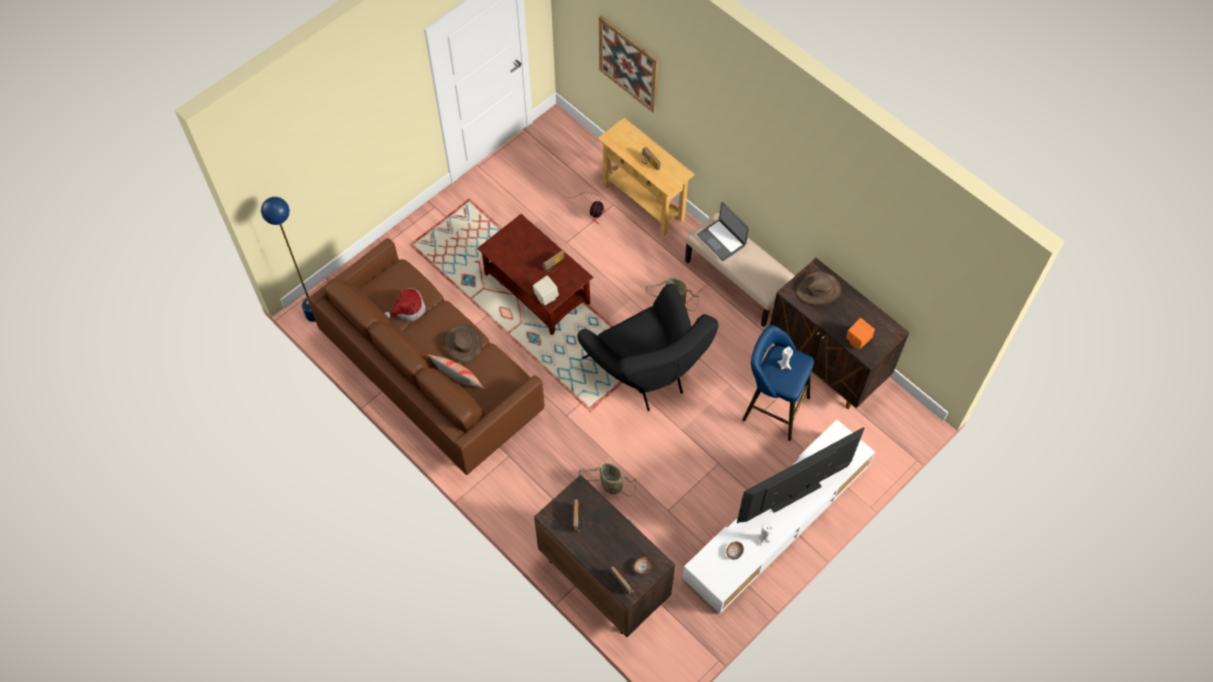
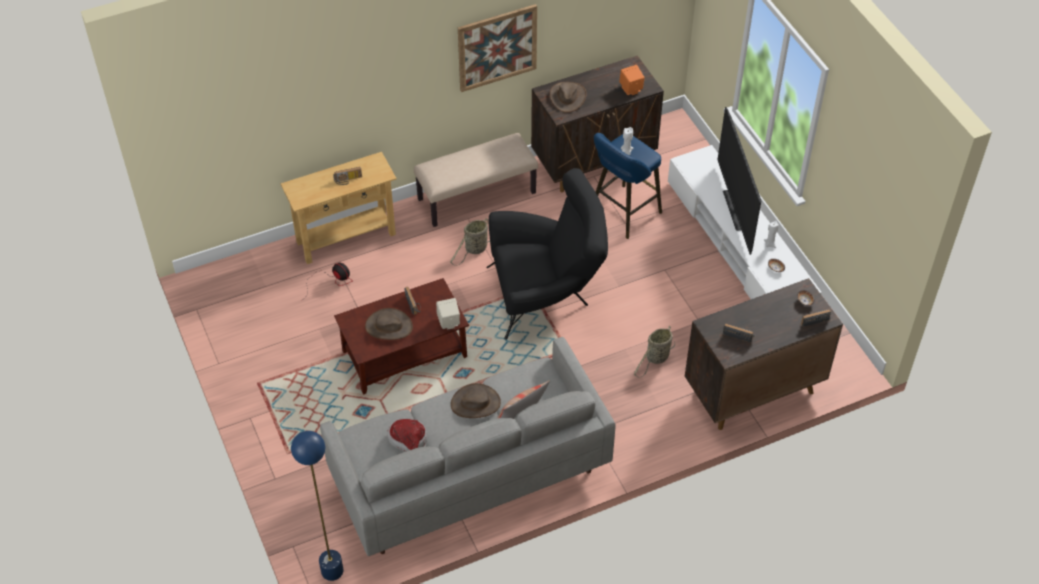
camera: 70 degrees left, 10 degrees down
brown sofa [307,238,545,475] -> grey sofa [320,337,616,556]
picture [599,16,658,113] -> picture moved to [458,4,537,92]
laptop [697,202,749,261] -> none
none -> brown hat [365,308,413,340]

